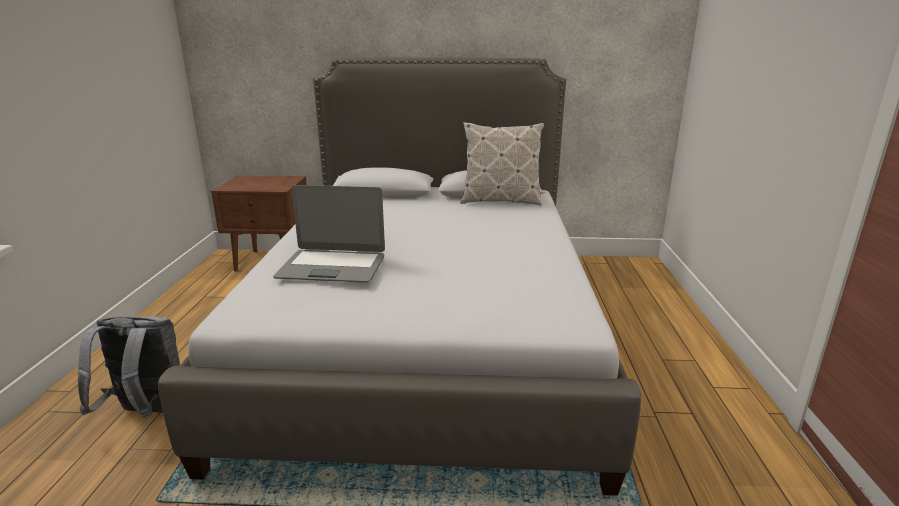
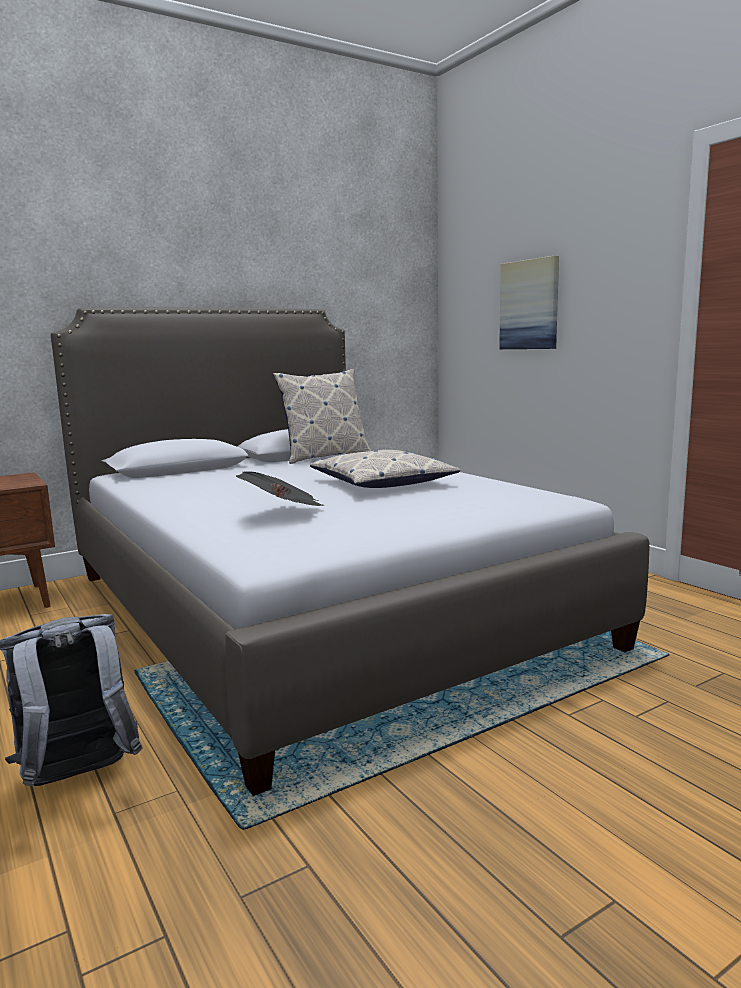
camera: 35 degrees left, 10 degrees down
laptop [273,185,385,283] -> newspaper [236,471,323,506]
none -> pillow [310,449,460,488]
none -> picture [499,255,559,349]

